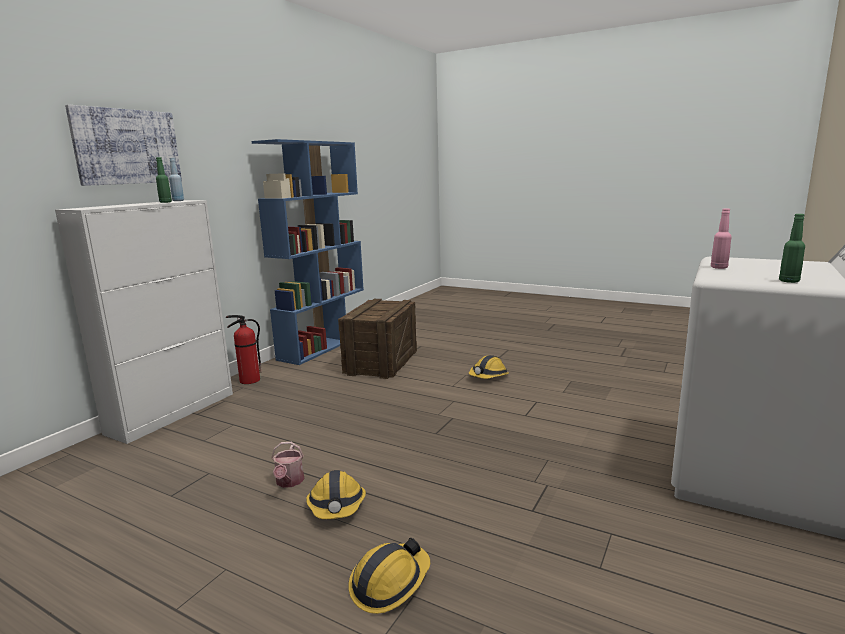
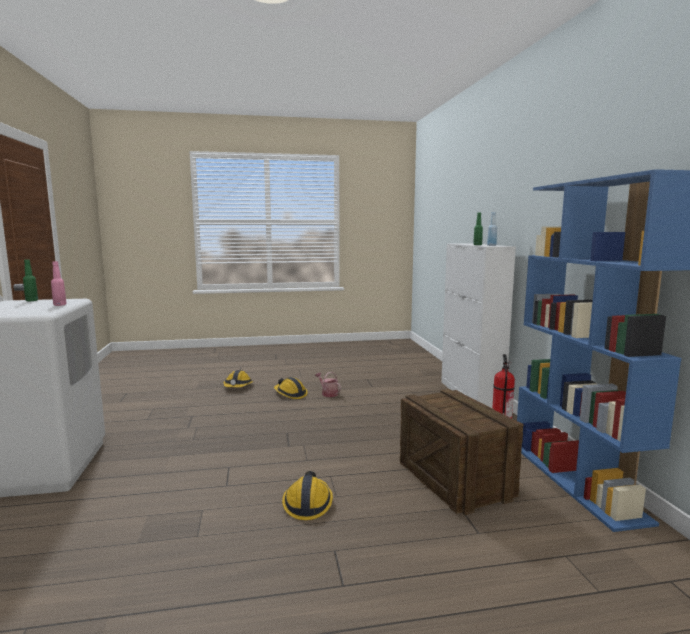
camera: 140 degrees right, 5 degrees down
picture [65,104,182,186] -> none

